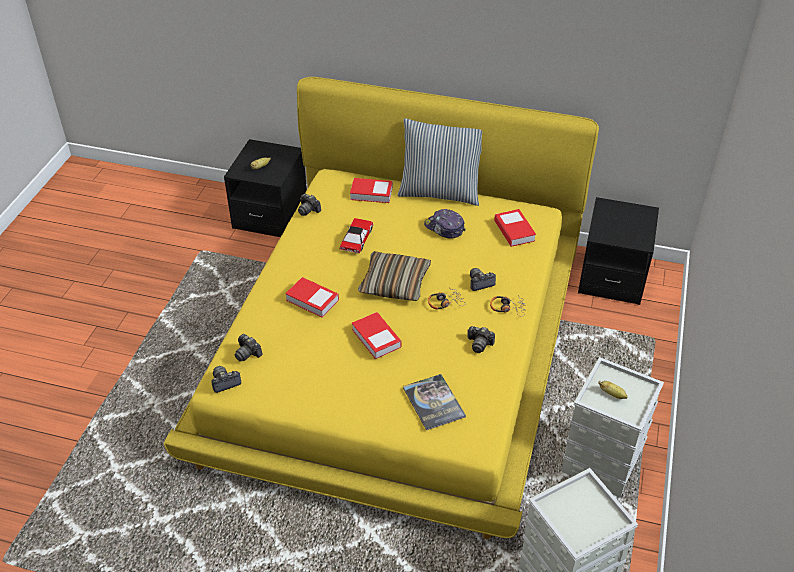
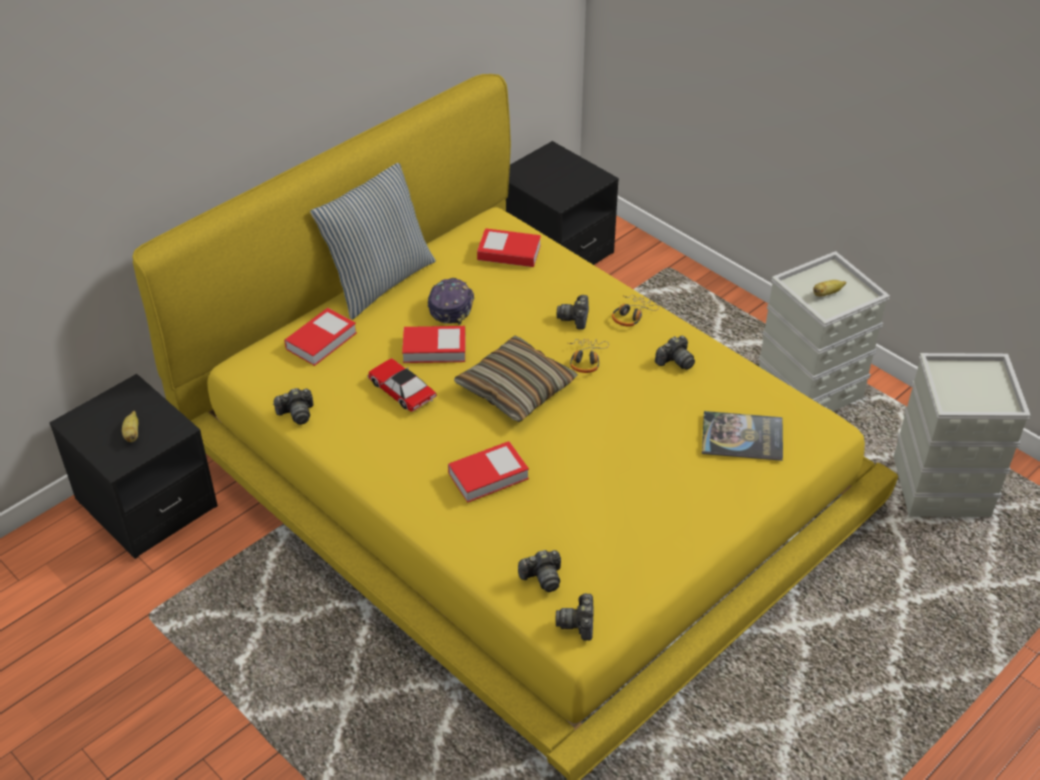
camera: 60 degrees left, 0 degrees up
book [352,312,401,359] -> book moved to [402,326,465,363]
cap [424,209,466,239] -> cap turned 120 degrees clockwise [428,278,474,325]

